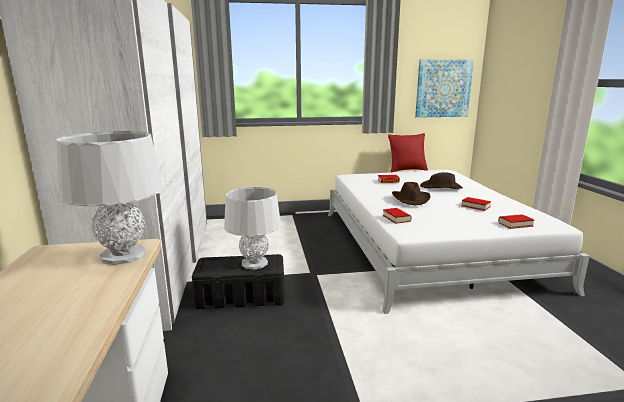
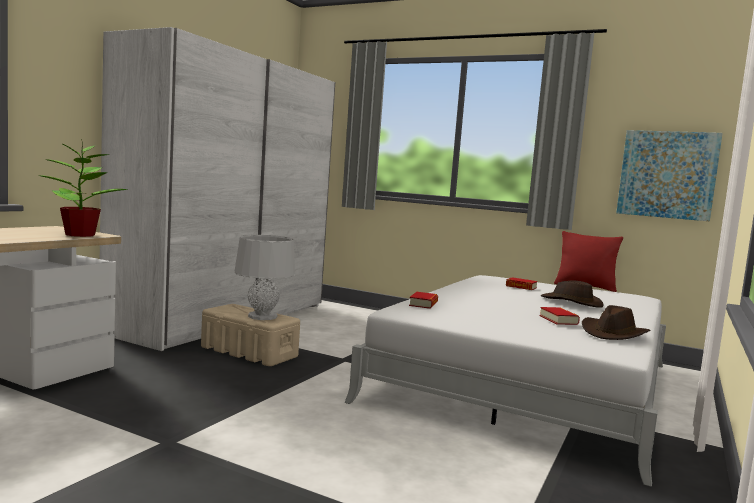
camera: 35 degrees right, 10 degrees down
grey table lamp [56,131,163,265] -> potted plant [38,139,128,237]
black storage box [192,254,285,309] -> beige storage box [201,304,300,366]
brown hat [392,182,430,205] -> brown hat moved to [582,305,651,340]
book [498,214,534,229] -> none

